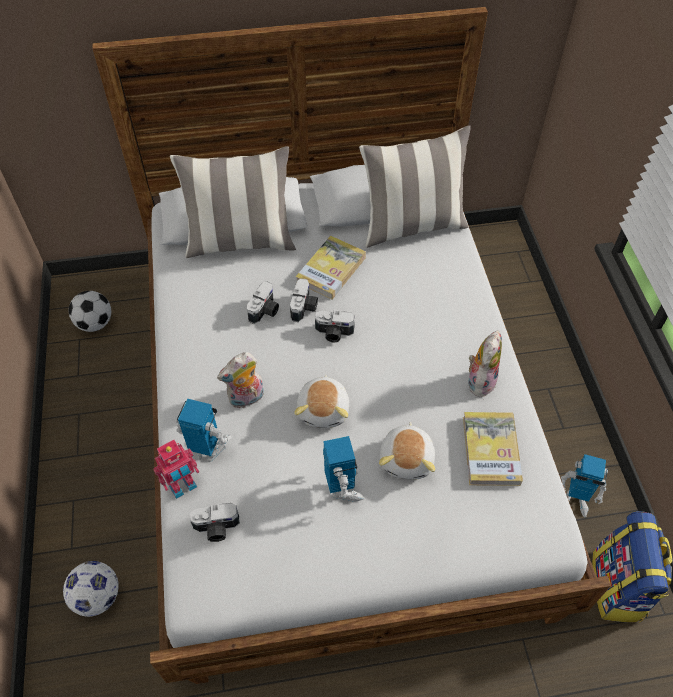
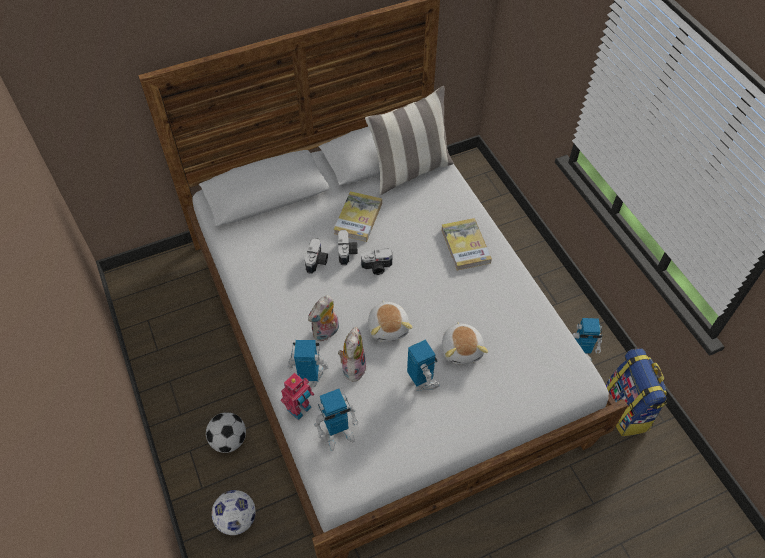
camera: 15 degrees left, 0 degrees up
football [69,291,111,332] -> football moved to [206,412,246,453]
pillow [170,146,296,258] -> none
camera [190,503,240,542] -> toy robot [314,389,359,451]
book [463,412,523,486] -> book moved to [441,218,492,270]
plush toy [469,331,502,397] -> plush toy moved to [338,326,366,382]

